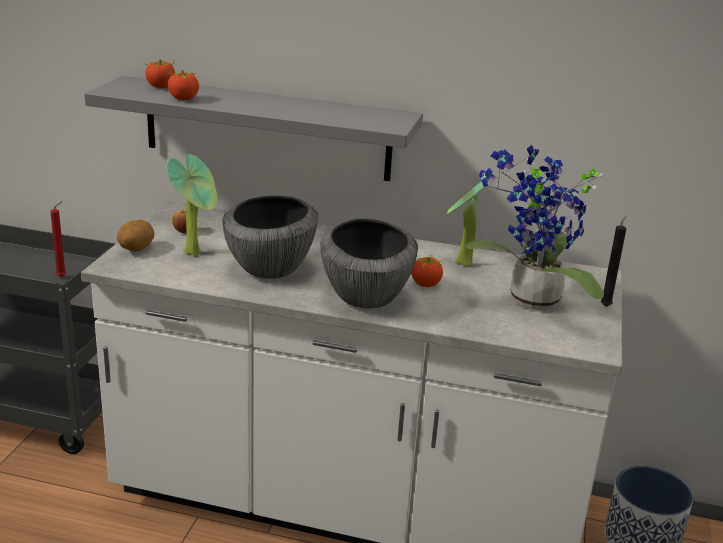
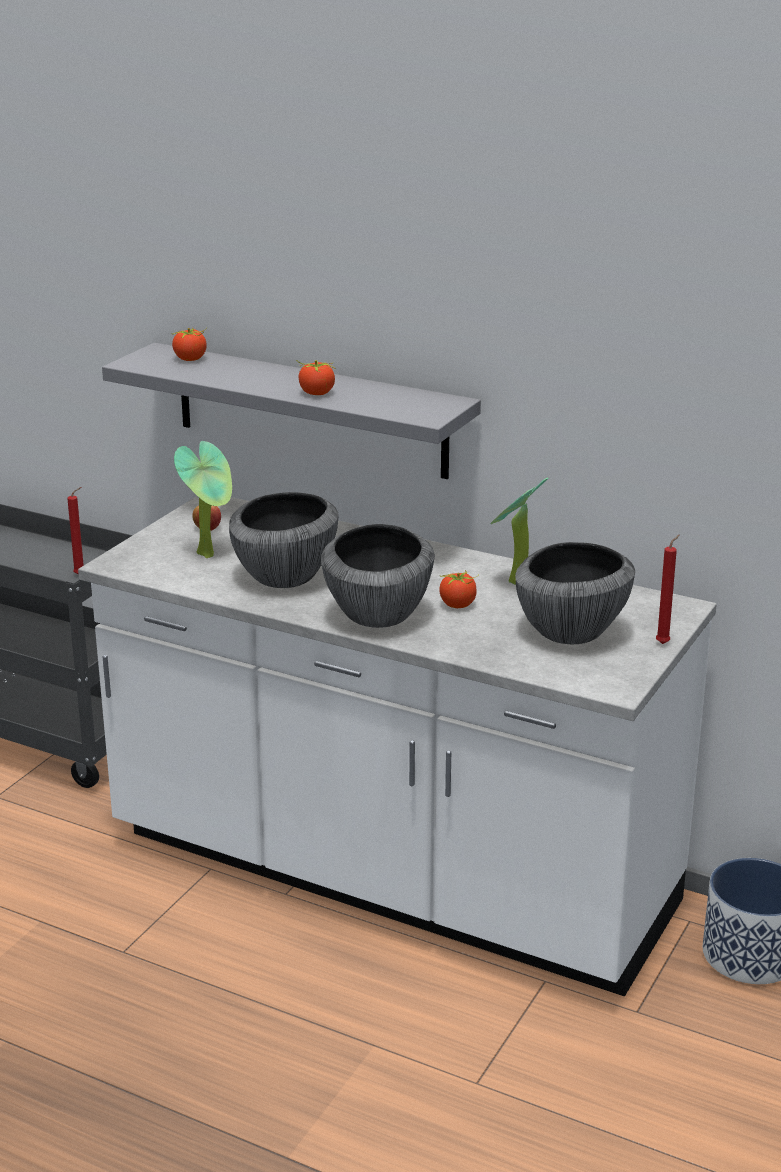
camera: 15 degrees right, 0 degrees up
potato [117,220,154,252] -> none
tomato [165,70,200,100] -> tomato moved to [296,360,336,395]
potted plant [465,145,604,310] -> bowl [515,542,635,644]
black candle [601,215,627,307] -> red candle [656,535,680,644]

